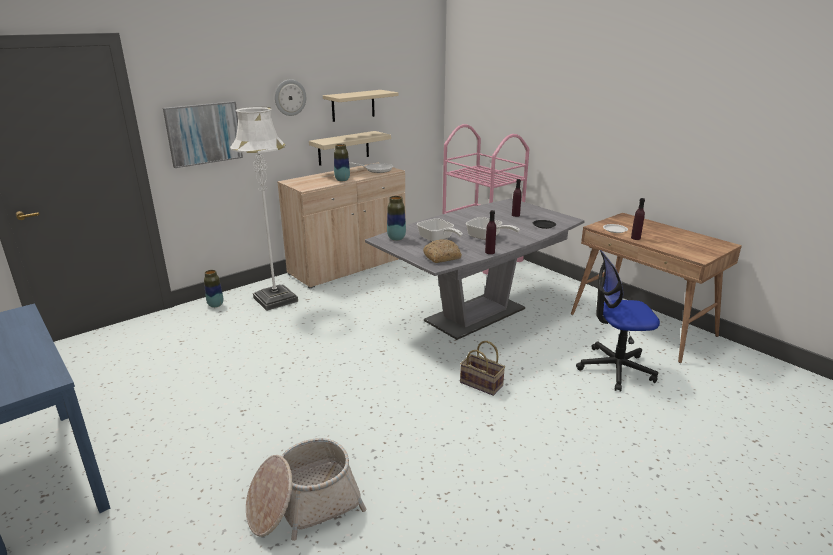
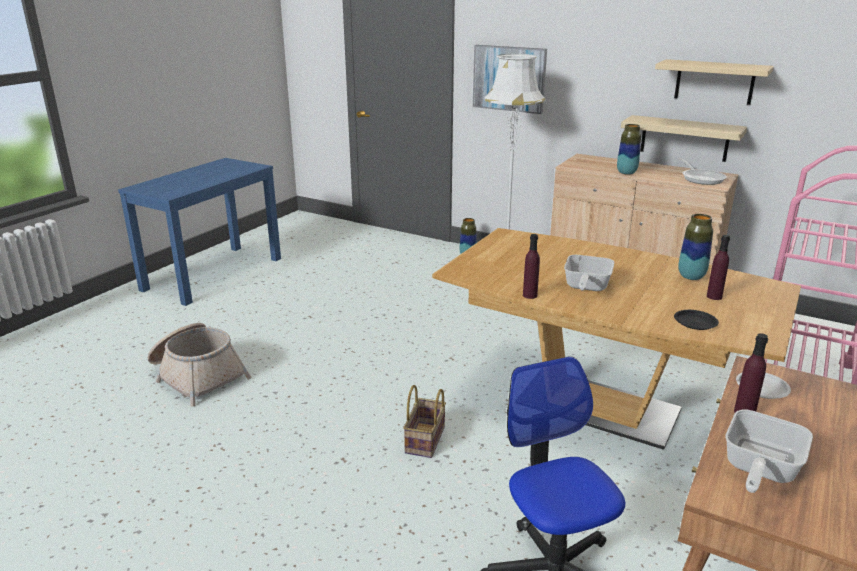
camera: 70 degrees right, 0 degrees up
wall clock [275,79,306,116] -> none
grey dining table [365,198,585,340] -> brown dining table [432,228,801,450]
vase [387,196,406,241] -> vase moved to [678,214,713,280]
frying pan [417,218,463,241] -> frying pan moved to [726,410,813,493]
bread [423,239,462,263] -> none

